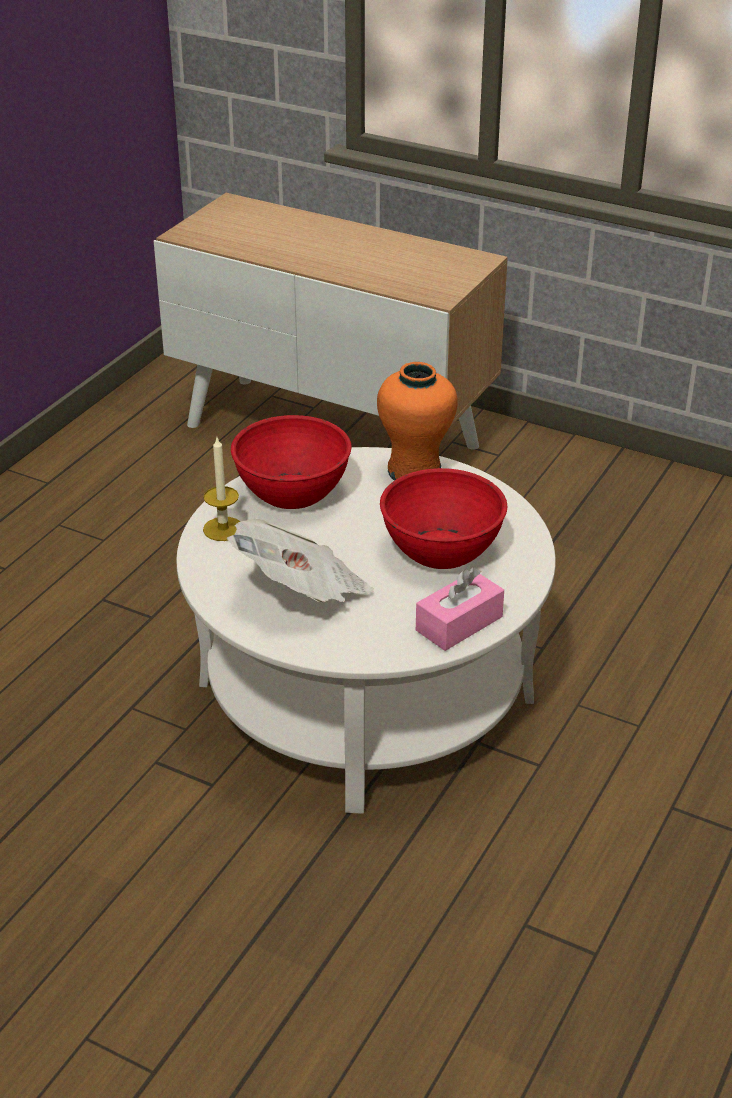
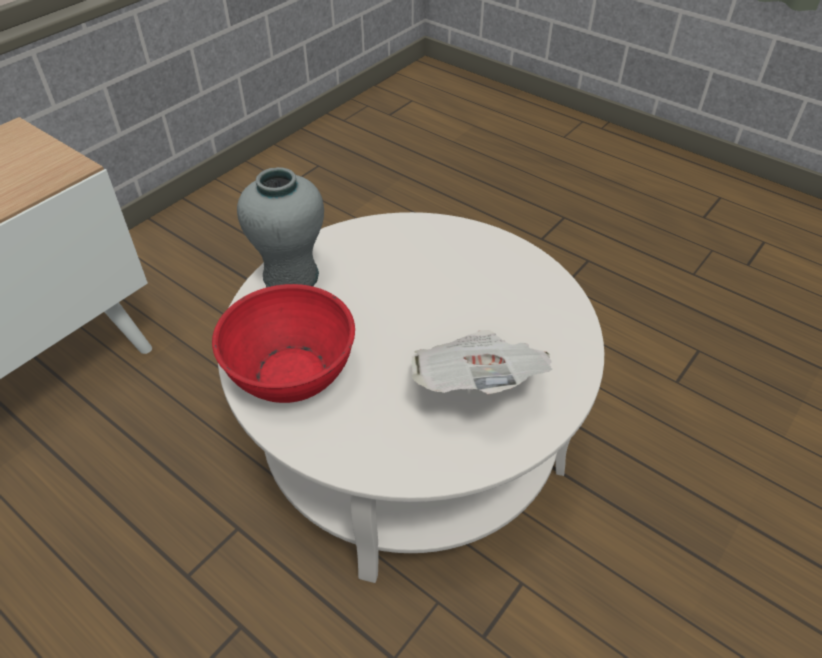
camera: 80 degrees left, 10 degrees up
candle [203,438,240,541] -> none
orange vase [377,362,458,481] -> grey vase [237,167,324,288]
red bowl [380,468,507,569] -> none
pink tissue box [416,567,504,651] -> none

